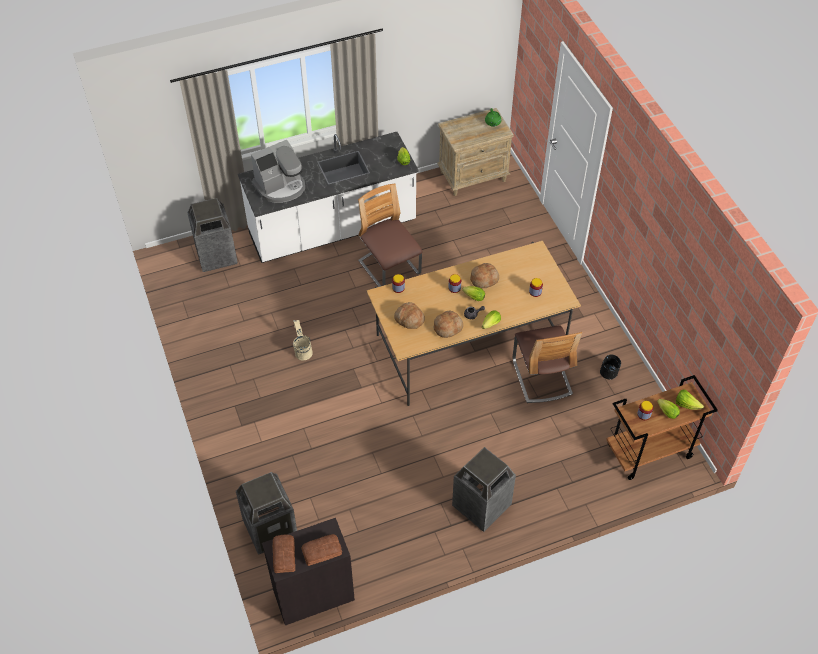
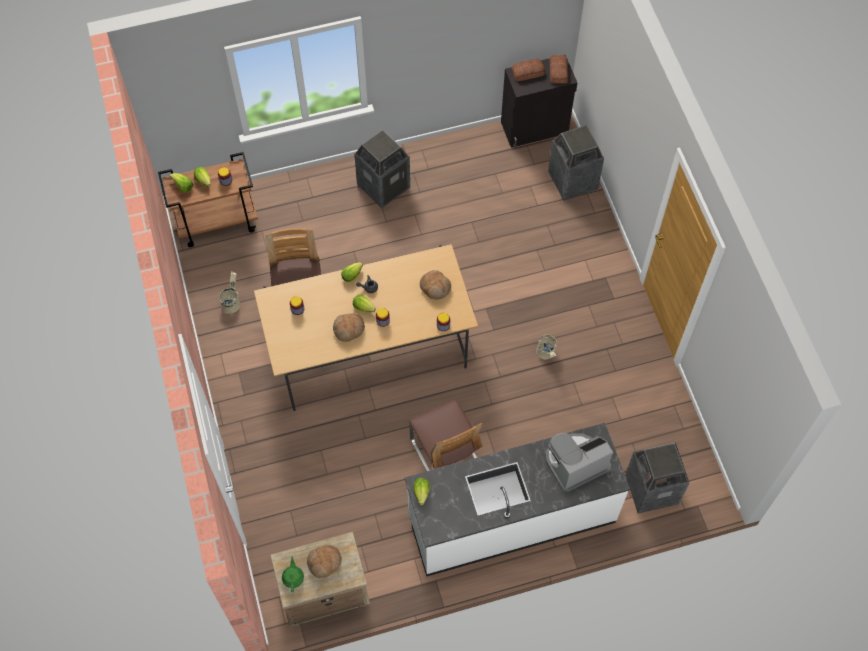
camera: 175 degrees left, 10 degrees up
bread [433,311,463,338] -> bread moved to [307,545,342,578]
black bucket [600,354,621,380] -> beige bucket [219,271,241,313]

